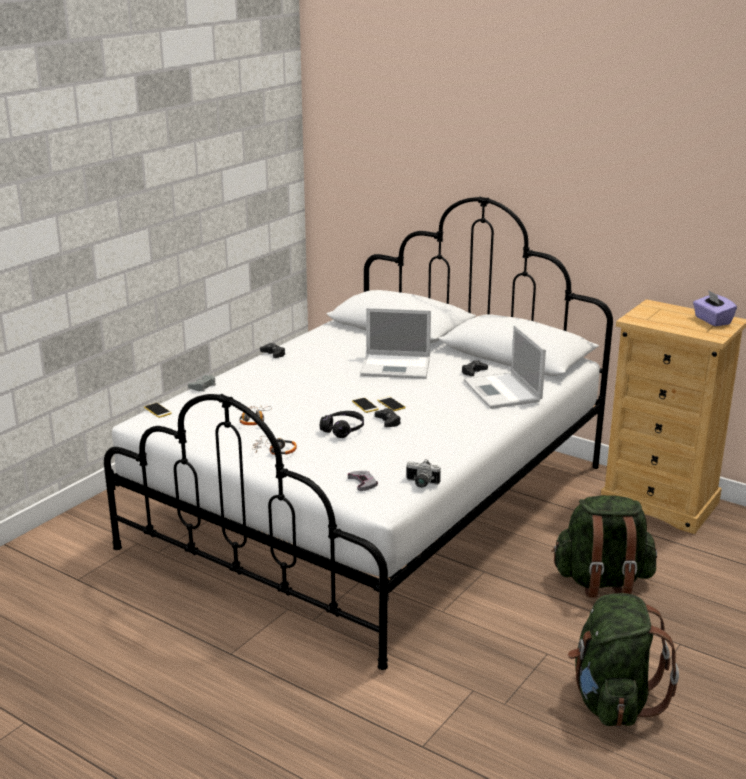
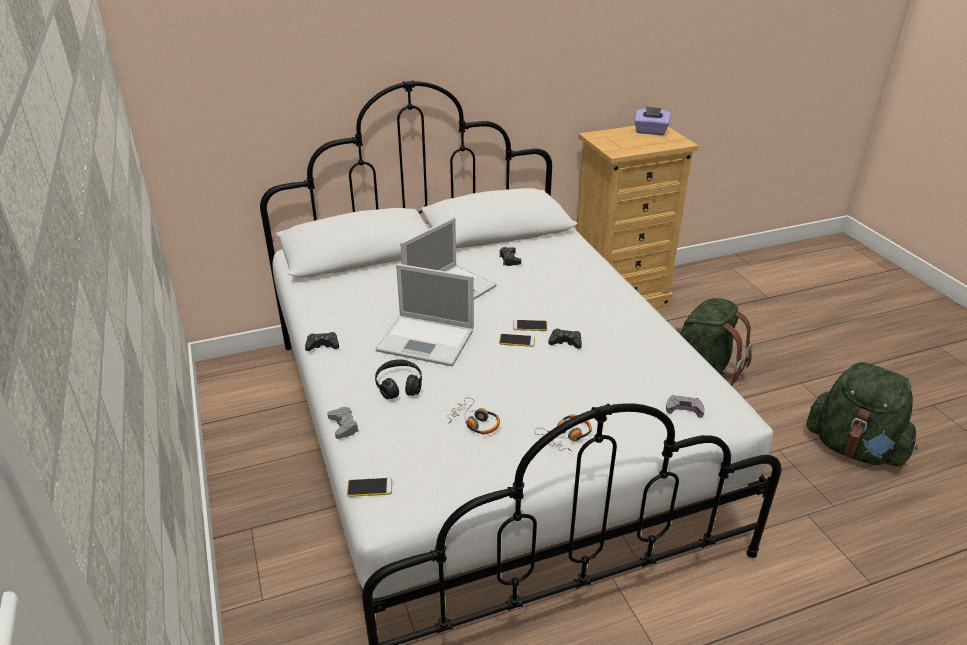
camera: 55 degrees left, 10 degrees up
black headphones [320,411,364,438] -> black headphones moved to [375,359,422,399]
camera [406,459,441,488] -> none
laptop [464,325,546,409] -> laptop moved to [376,264,474,366]

